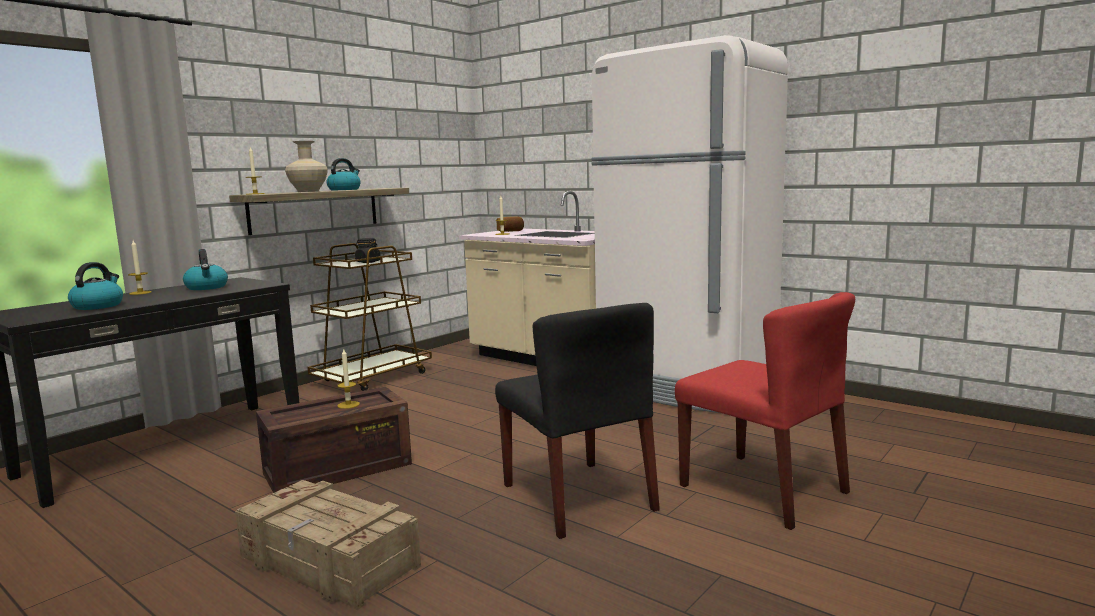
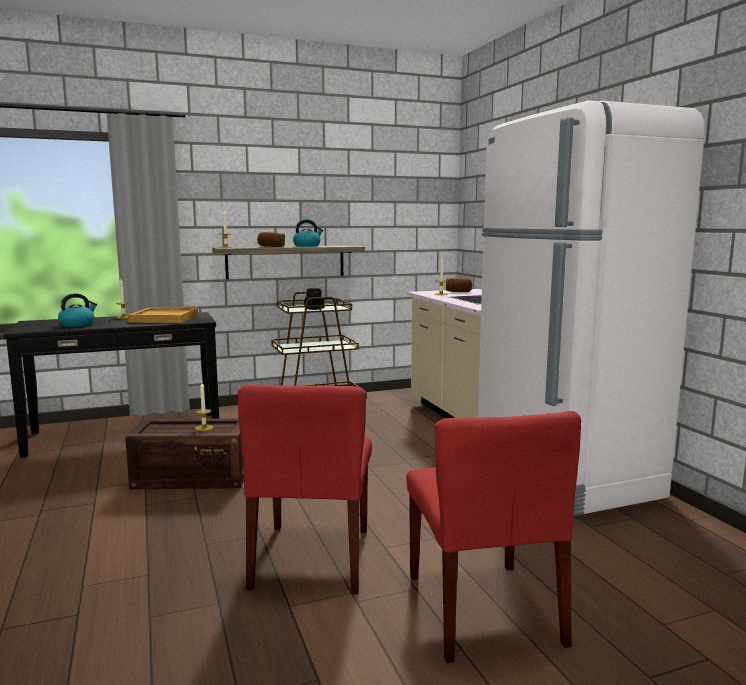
camera: 30 degrees right, 0 degrees up
kettle [183,249,228,290] -> beige tray [127,308,198,323]
crate [235,480,421,610] -> none
beige vase [285,141,328,192] -> bread [257,232,285,247]
black chair [495,303,660,539] -> red chair [238,384,372,595]

